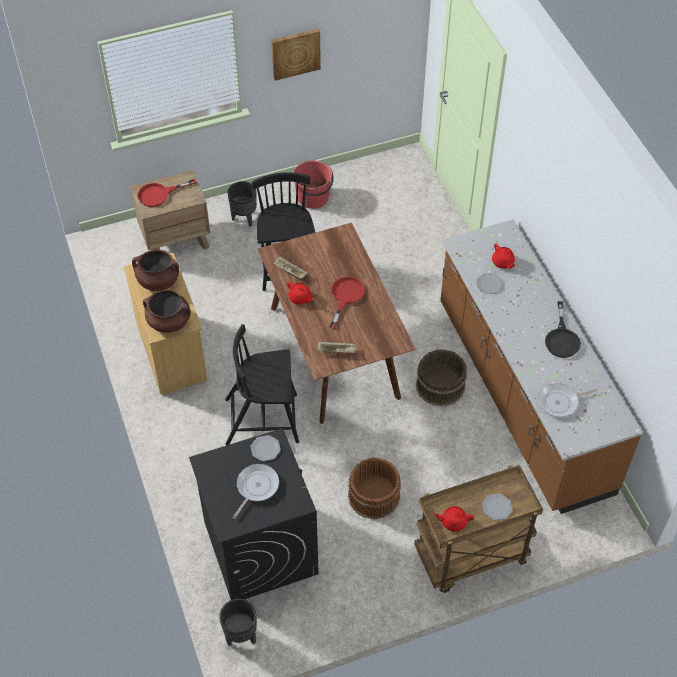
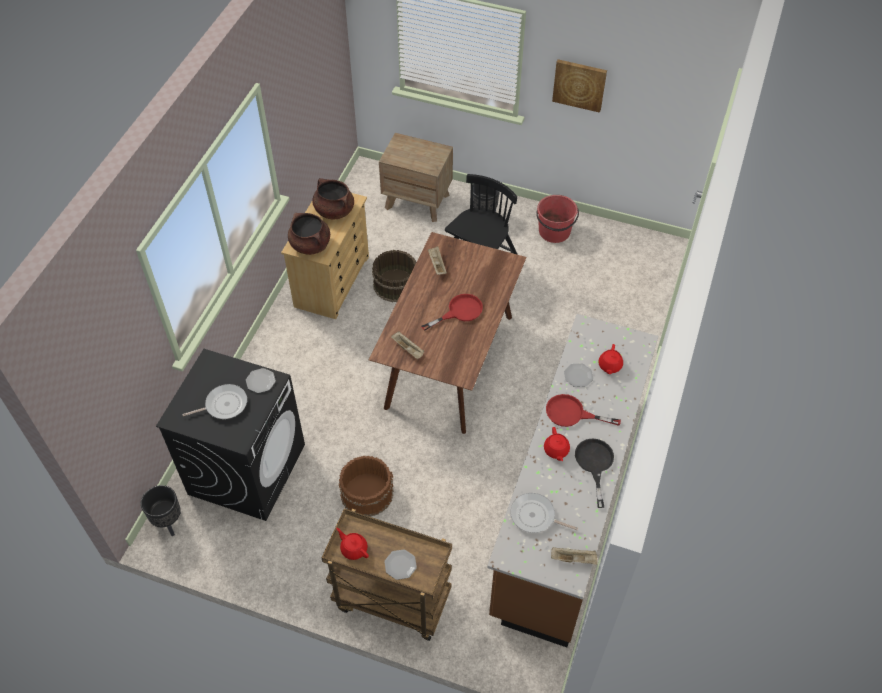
camera: 40 degrees right, 0 degrees up
red frying pan [137,179,196,207] -> red frying pan moved to [546,394,621,427]
black chair [225,324,299,445] -> none
red teapot [287,282,314,305] -> red teapot moved to [544,427,570,461]
brown bucket [416,349,467,406] -> brown bucket moved to [372,250,416,302]
black frying pan [545,301,581,358] -> black frying pan turned 135 degrees clockwise [575,438,614,508]
none -> beige tray [551,547,598,565]

